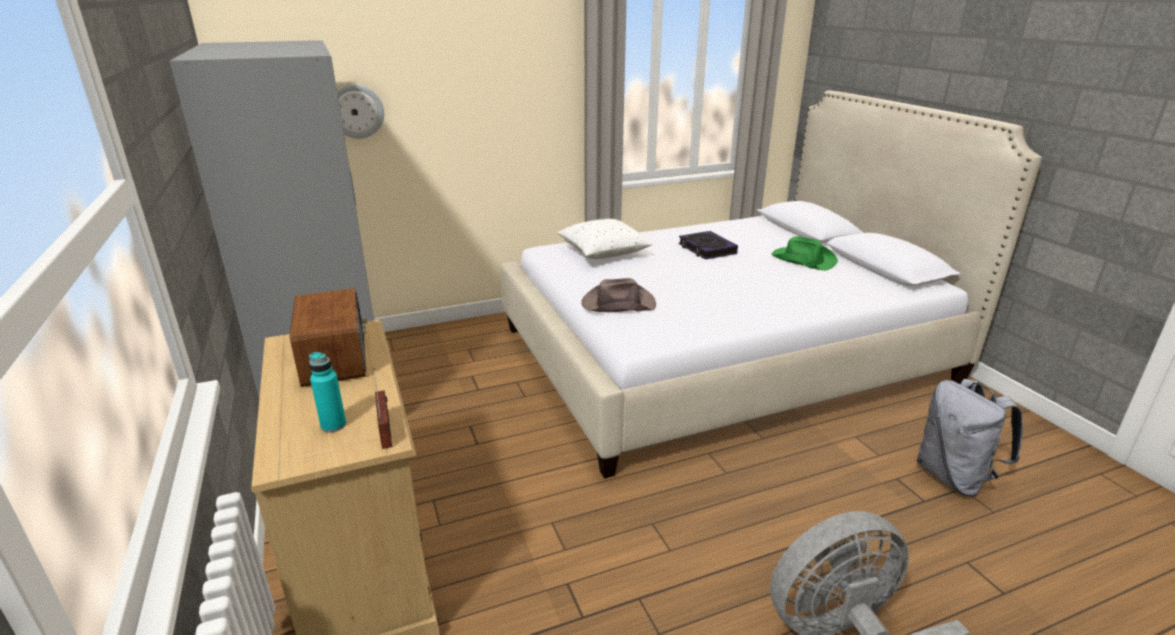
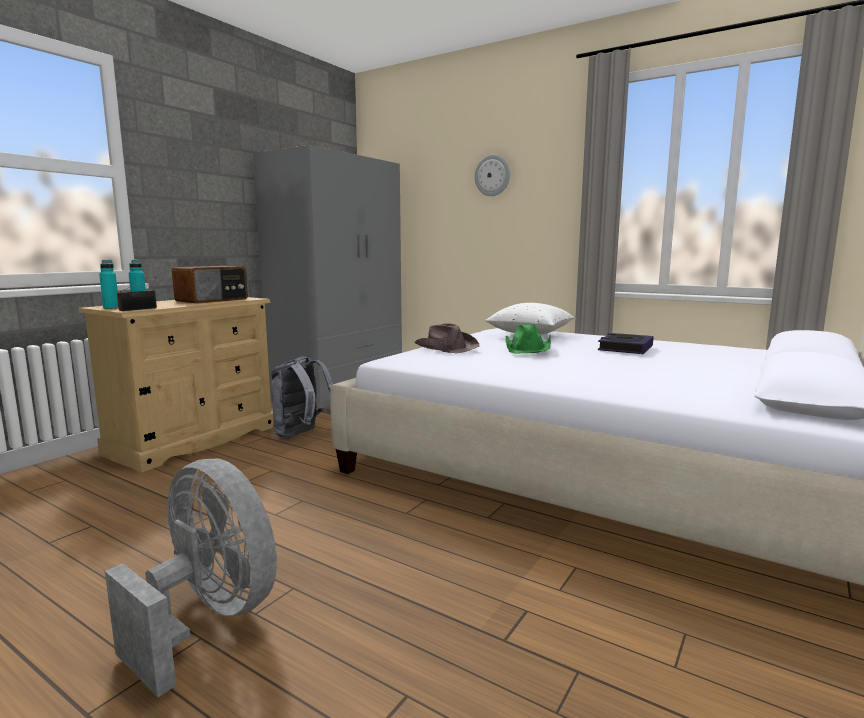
camera: 55 degrees right, 15 degrees down
wall clock [337,84,384,139] -> wall clock moved to [475,154,510,196]
green hat [771,236,838,271] -> green hat moved to [506,324,551,353]
grey backpack [917,379,1023,497] -> grey backpack moved to [271,356,333,438]
none -> turquoise bottle [99,260,119,309]

